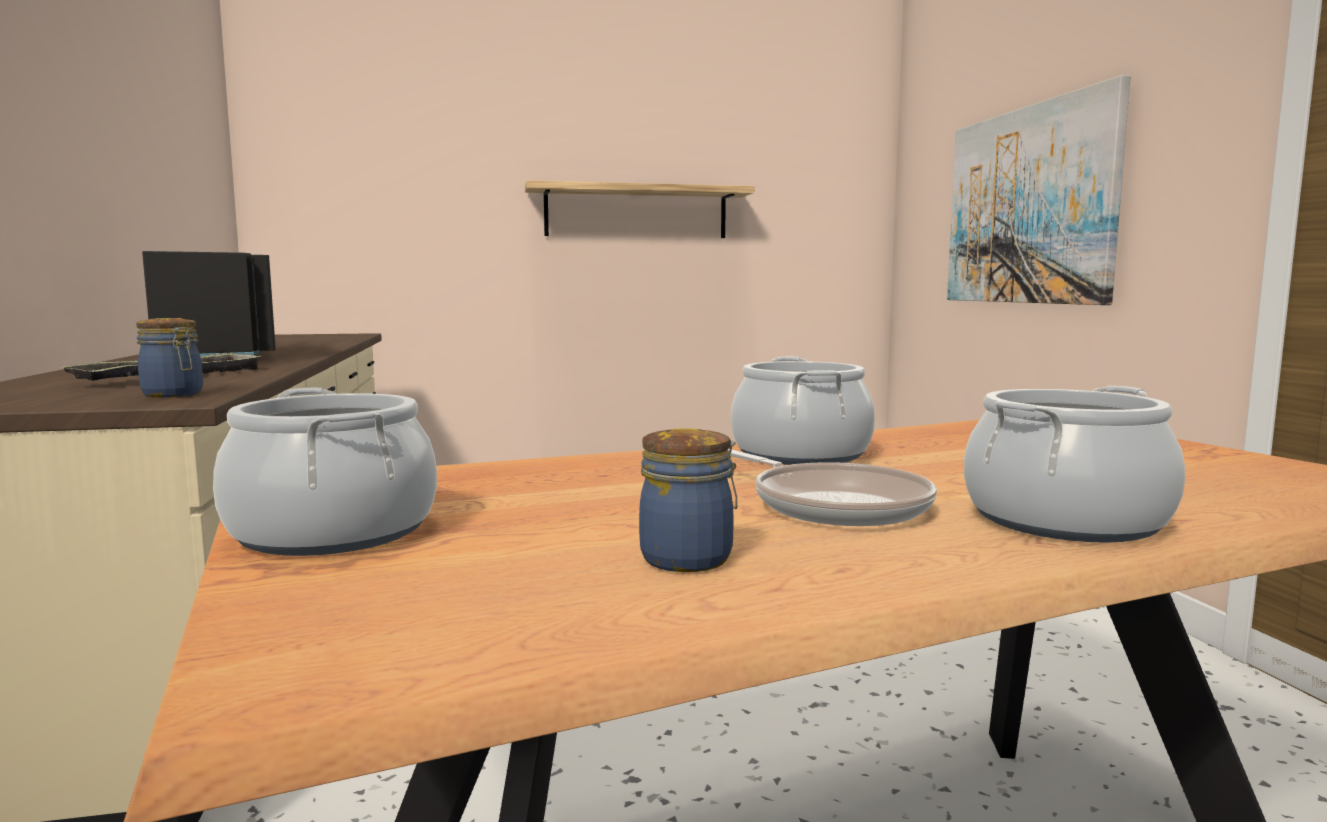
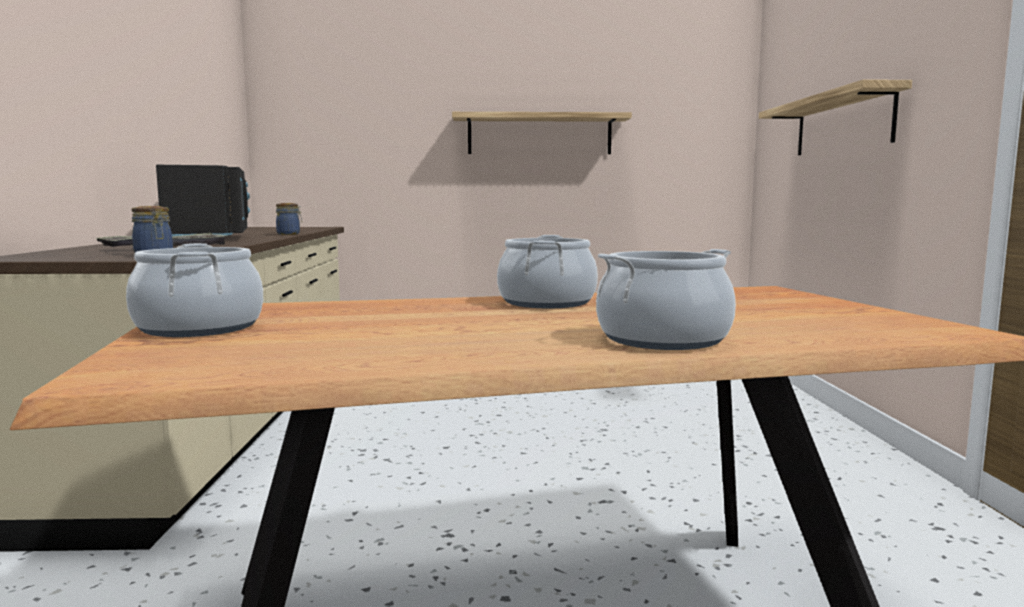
camera: 10 degrees right, 0 degrees up
jar [639,428,737,572] -> jar moved to [276,203,302,235]
frying pan [728,449,937,526] -> none
picture [947,75,1130,305] -> shelf [759,80,912,155]

